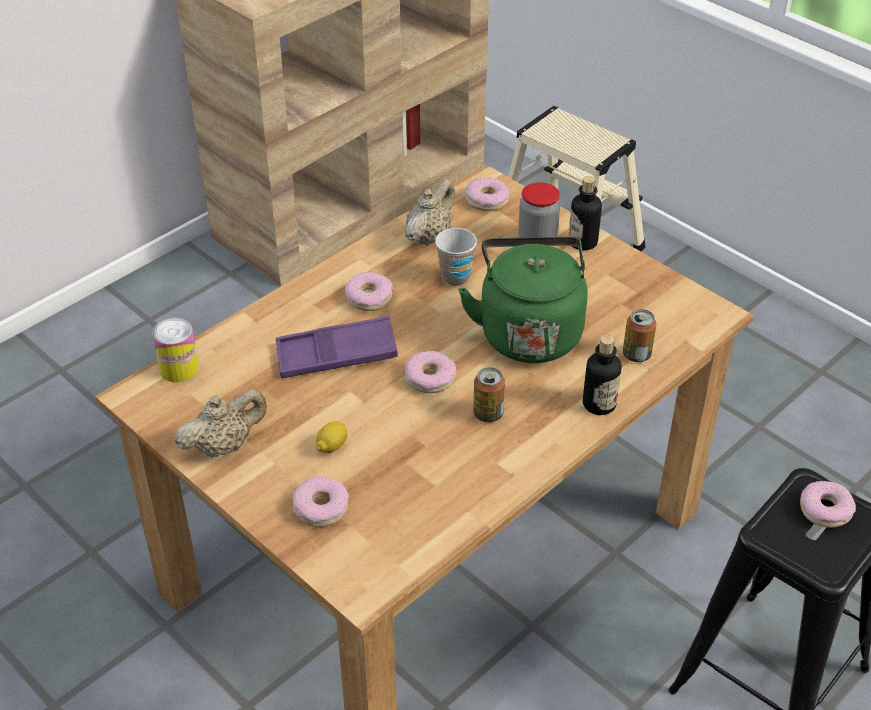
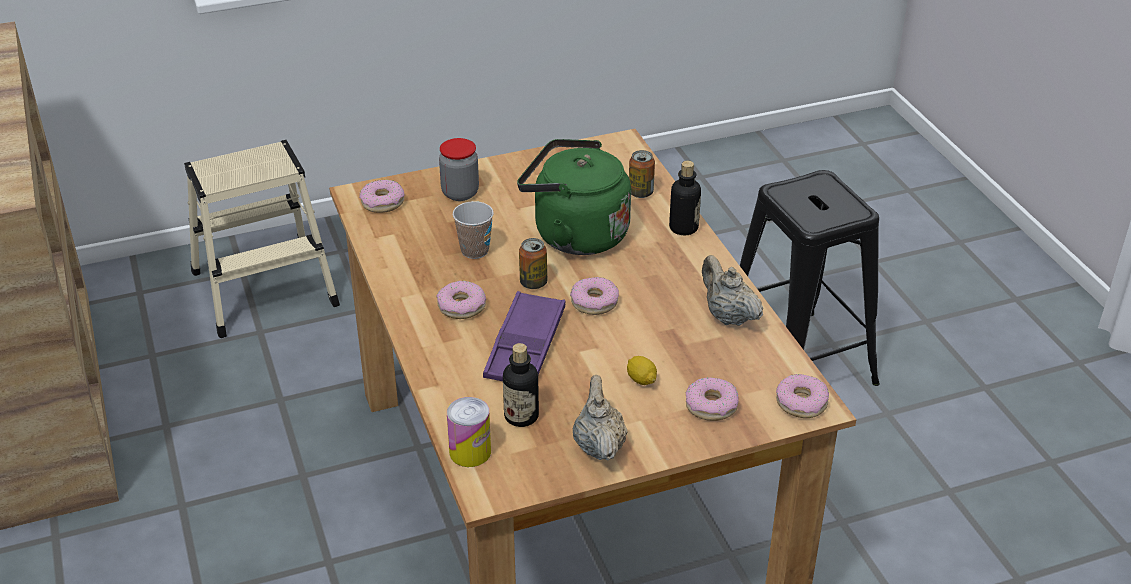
camera: 65 degrees left, 5 degrees down
beige teapot [405,179,455,246] -> beige teapot moved to [702,255,763,326]
can [473,367,505,422] -> can moved to [519,238,547,289]
bottle [569,176,602,251] -> bottle moved to [503,343,539,427]
donut [800,481,856,528] -> donut moved to [776,374,829,418]

